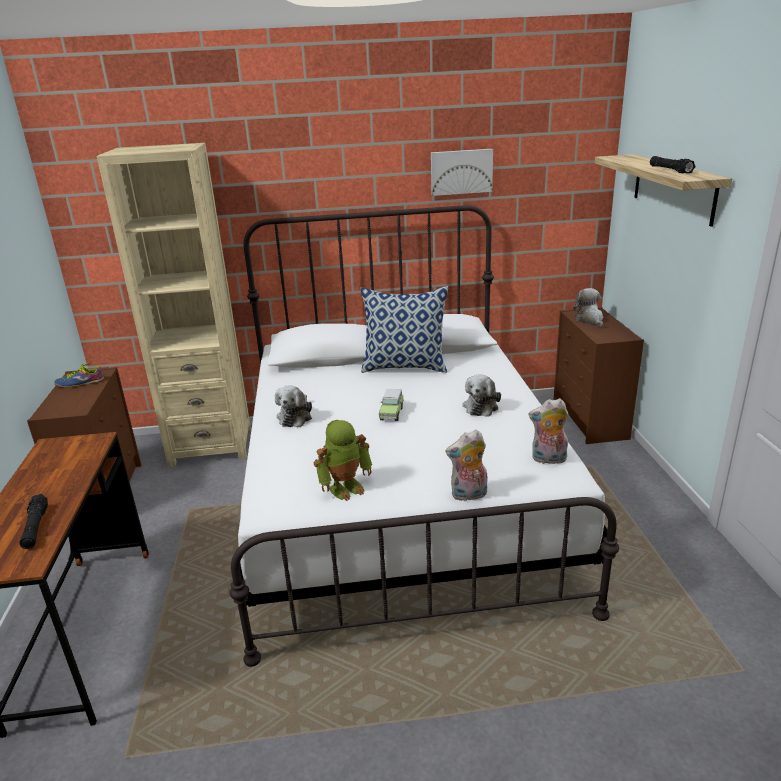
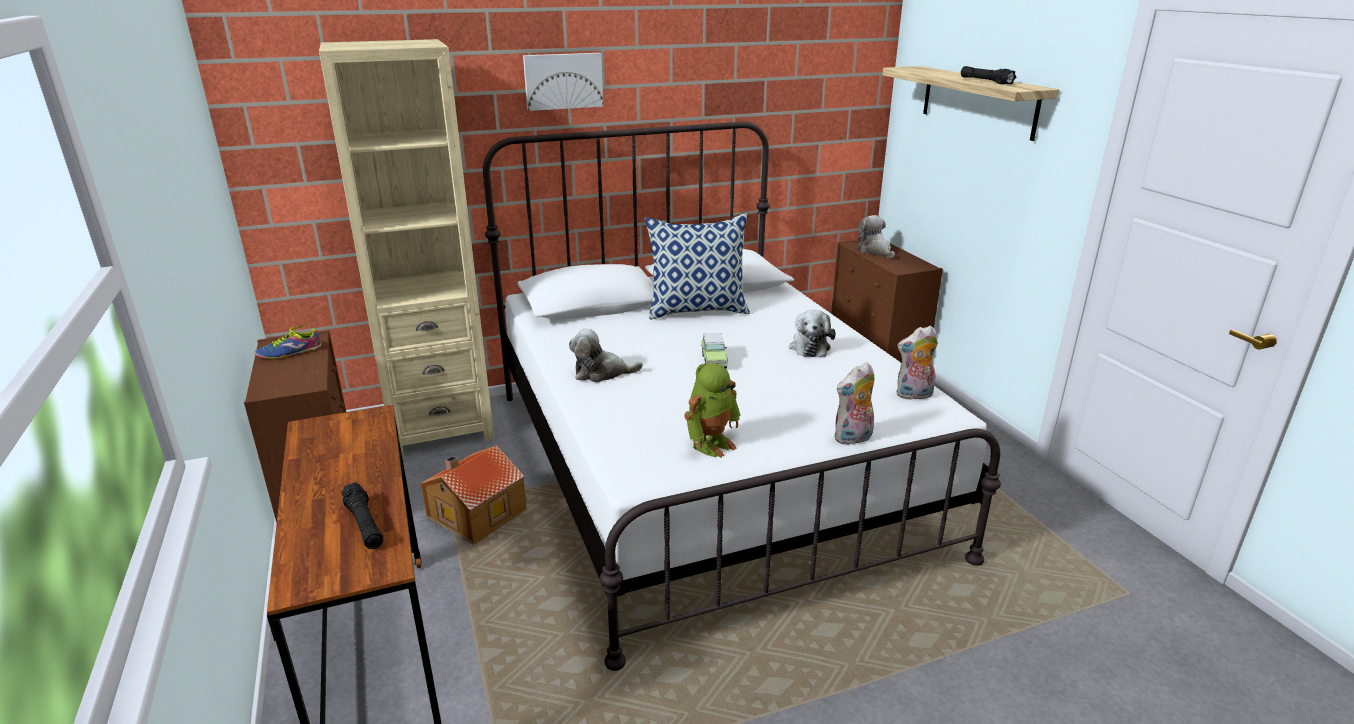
camera: 15 degrees left, 0 degrees up
plush toy [275,385,312,427] -> plush toy turned 90 degrees clockwise [569,328,643,383]
picture [431,149,493,196] -> picture moved to [523,53,603,111]
none -> toy house [420,445,527,545]

